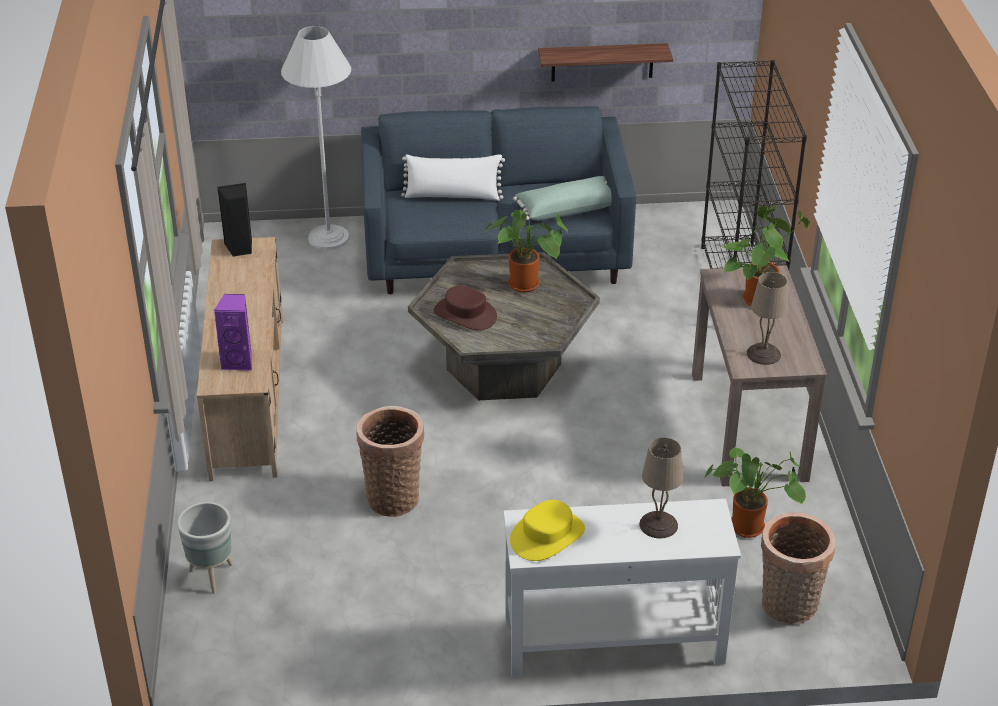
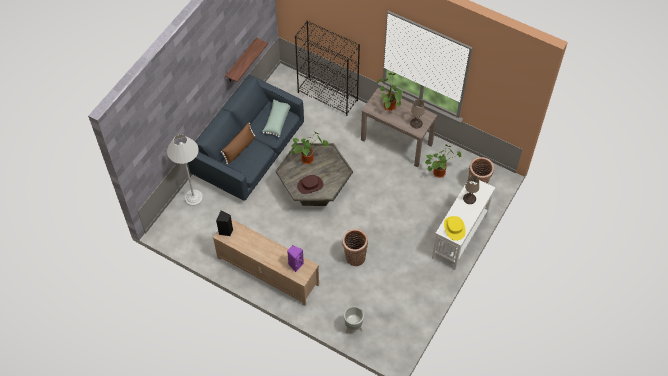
camera: 55 degrees left, 20 degrees up
white pillow [401,154,505,201] -> brown pillow [221,123,255,164]

